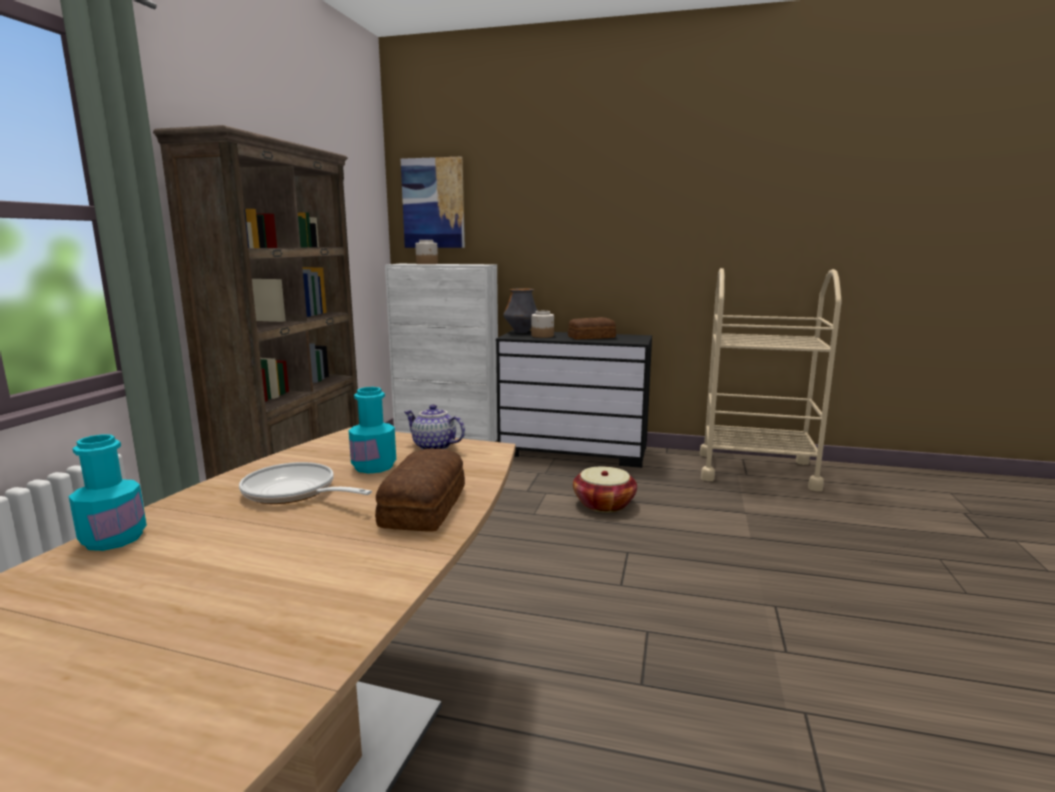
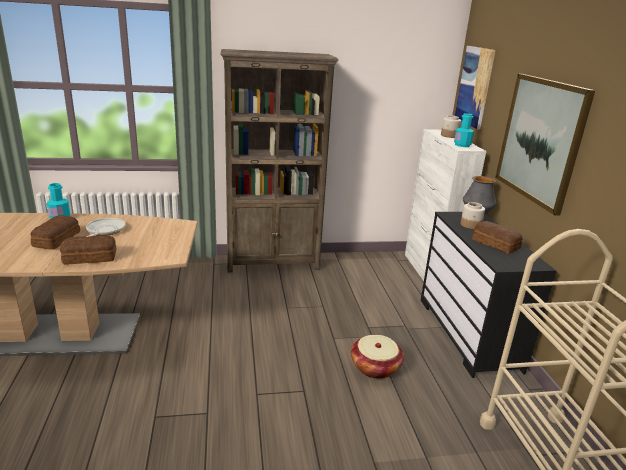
camera: 65 degrees right, 10 degrees up
turquoise bottle [349,387,396,474] -> turquoise bottle moved to [454,113,474,147]
teapot [404,404,465,449] -> none
none -> bread [30,215,80,250]
none -> picture [495,74,595,216]

